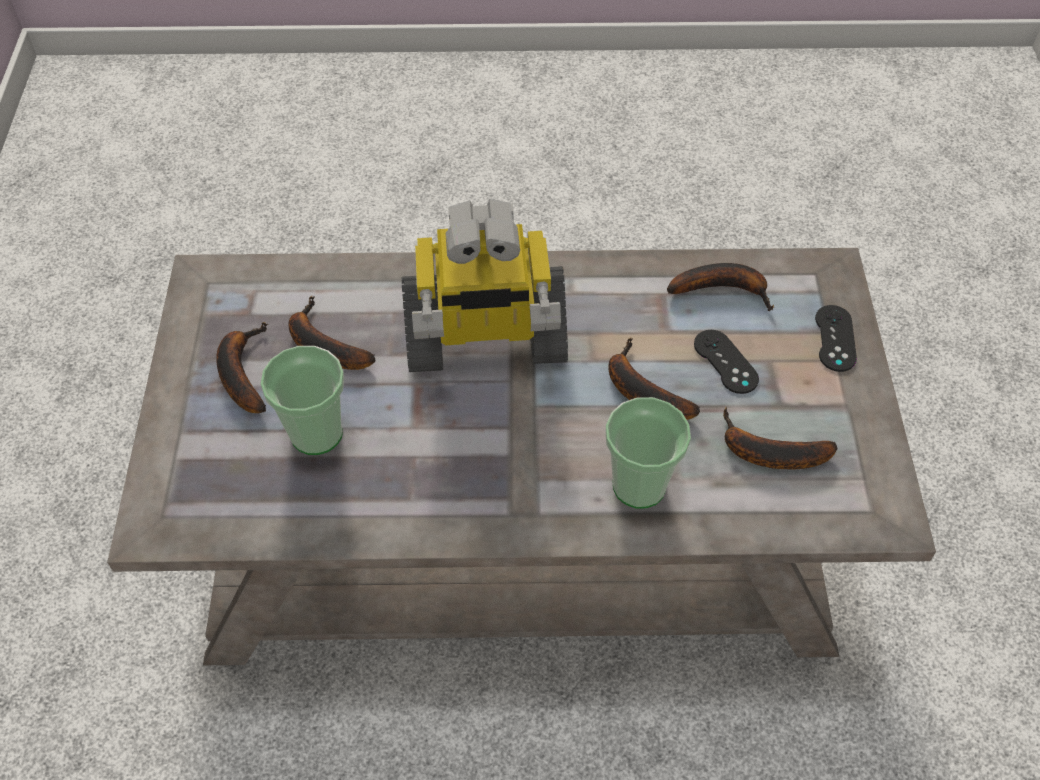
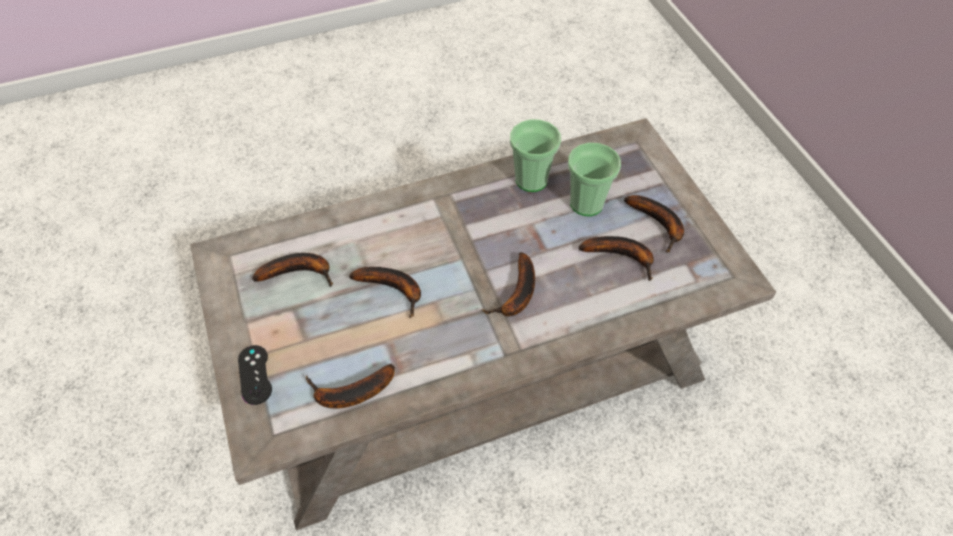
camera: 160 degrees right, 0 degrees up
toy robot [402,199,568,372] -> banana [481,252,535,316]
cup [605,397,691,509] -> cup moved to [510,119,561,192]
black game controller [694,330,759,394] -> none

